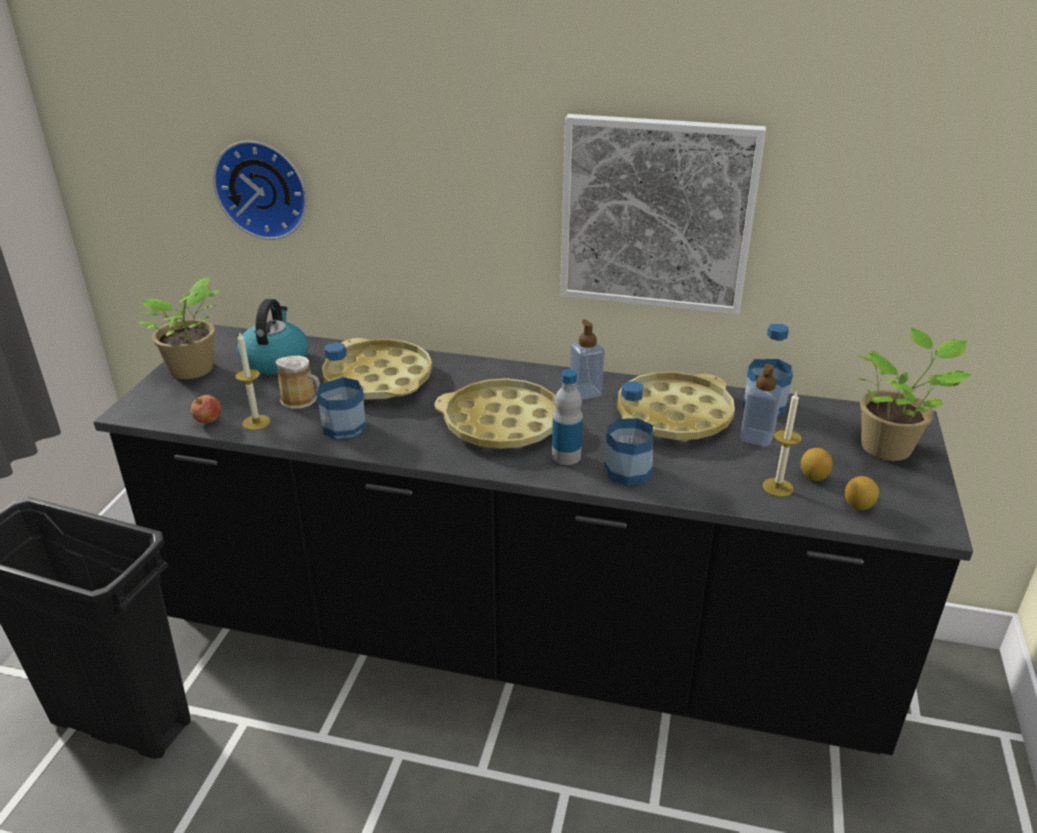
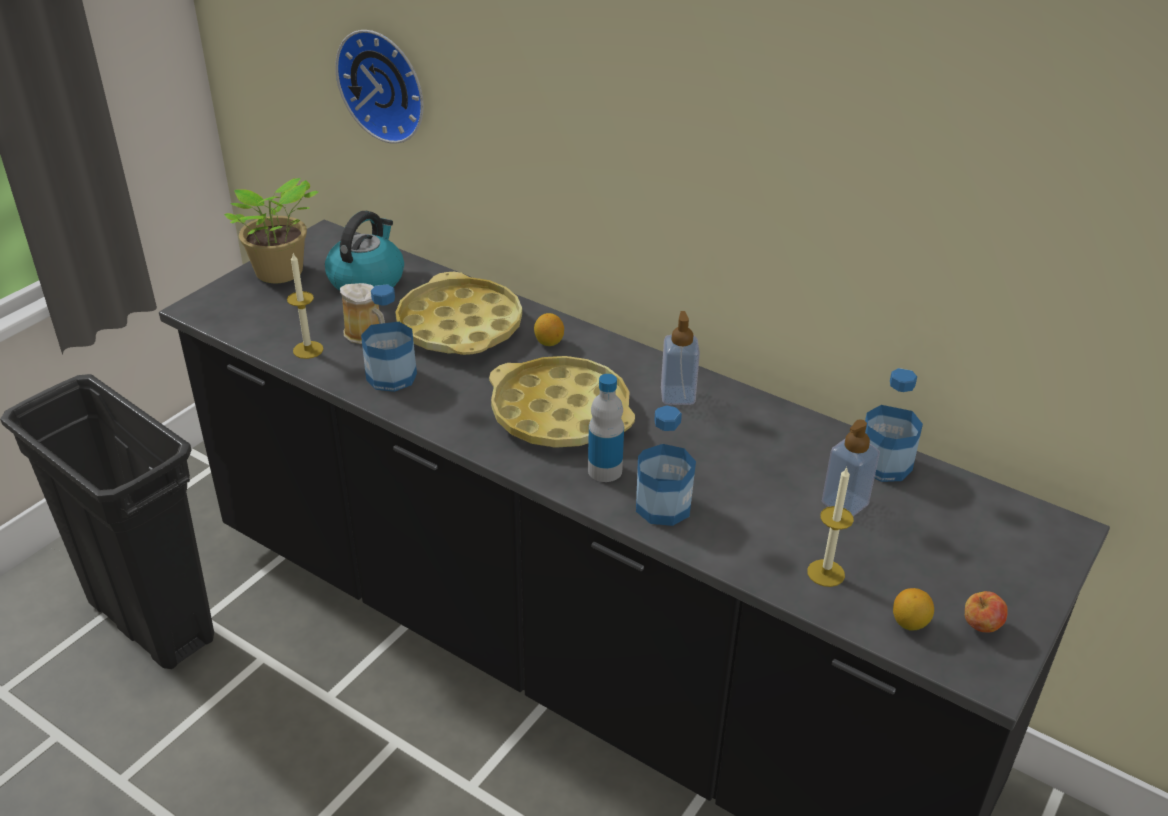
camera: 20 degrees right, 5 degrees up
apple [191,395,221,423] -> apple moved to [965,591,1008,632]
picture [560,114,766,314] -> none
yellow tray [617,372,735,442] -> none
lemon [801,448,833,481] -> lemon moved to [534,313,564,346]
potted plant [858,328,972,461] -> none

